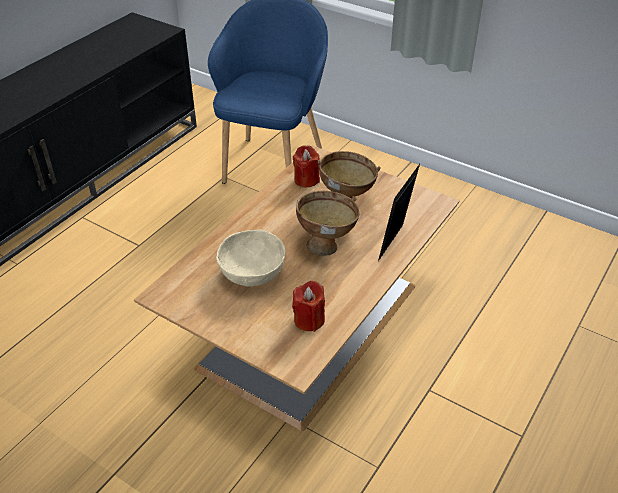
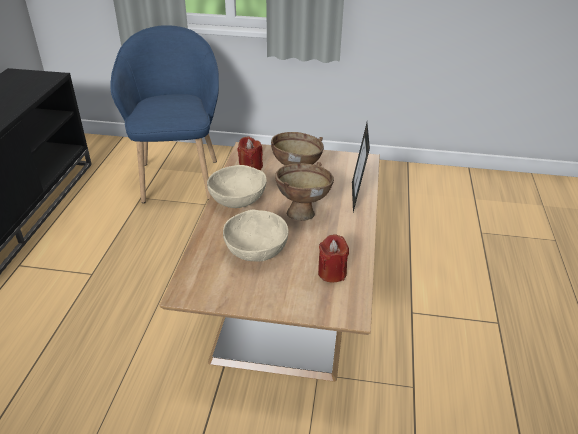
camera: 25 degrees left, 5 degrees down
none -> beige bowl [207,165,266,208]

